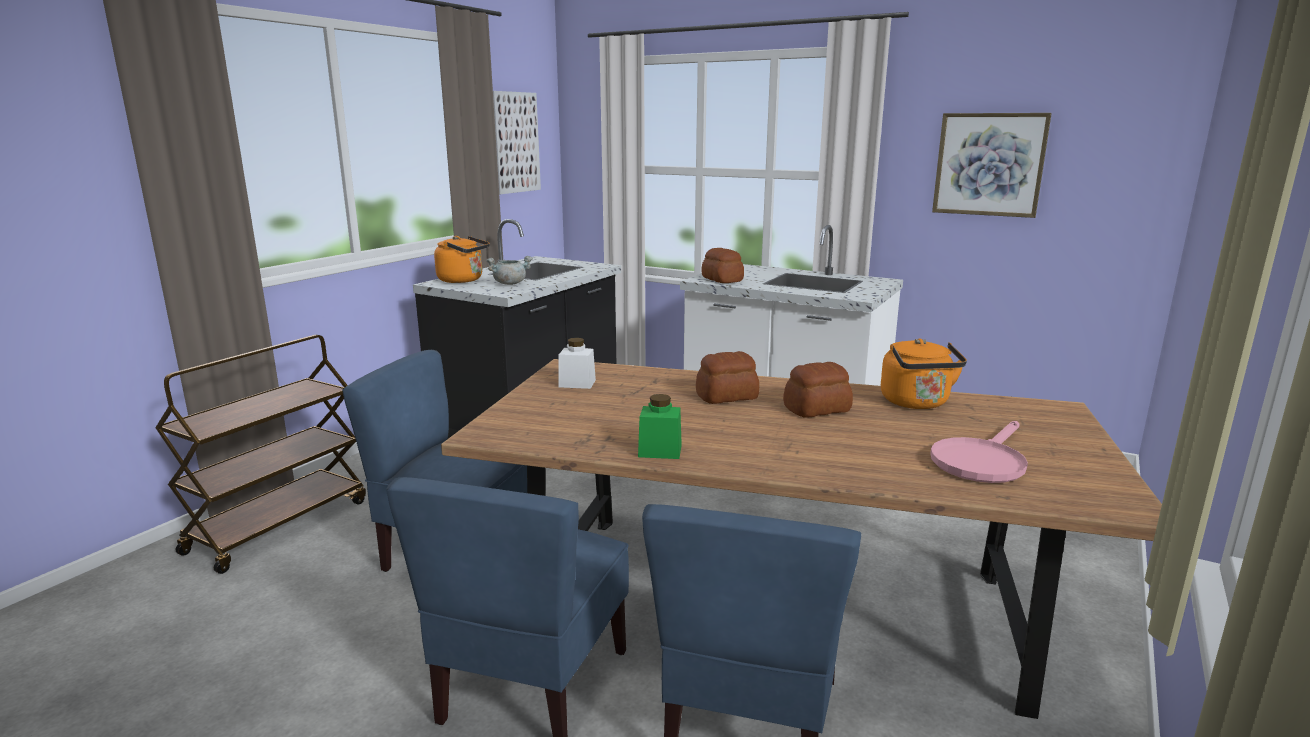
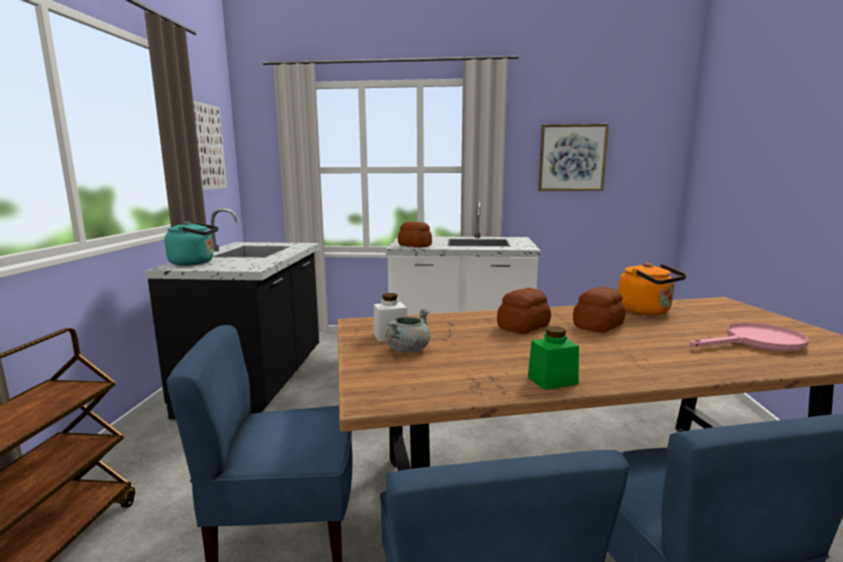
camera: 25 degrees left, 5 degrees down
orange kettle [434,236,490,283] -> turquoise kettle [165,221,218,266]
grey cooking pot [486,256,533,285] -> grey cooking pot moved to [385,309,430,353]
pink frying pan [930,421,1028,483] -> pink frying pan turned 120 degrees counterclockwise [690,323,809,351]

